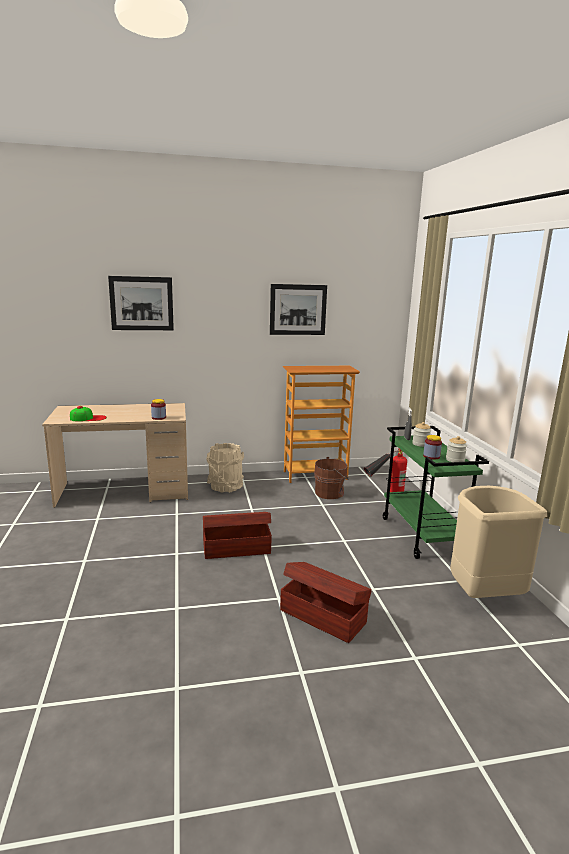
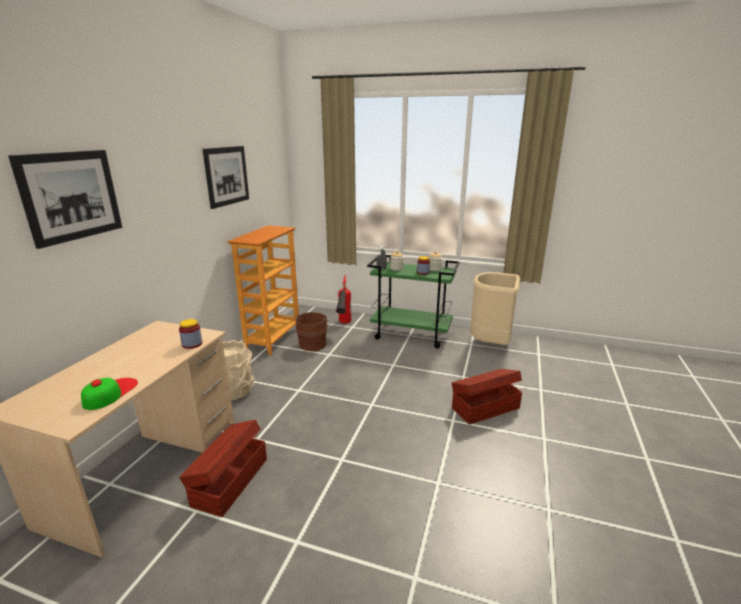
camera: 60 degrees left, 5 degrees up
brown storage box [203,512,272,559] -> brown storage box moved to [179,420,267,517]

